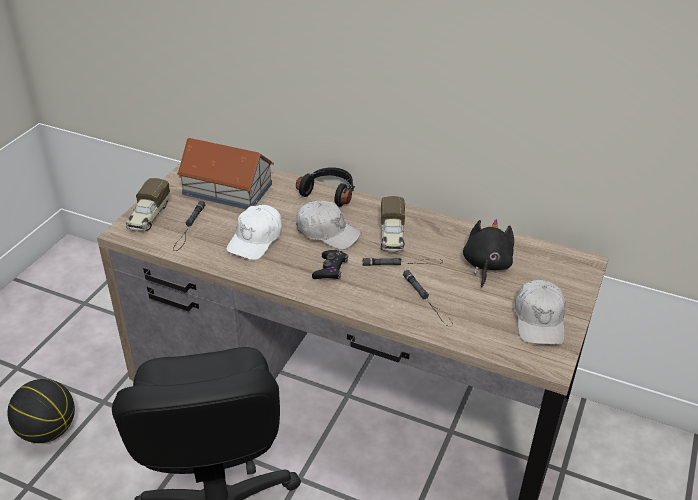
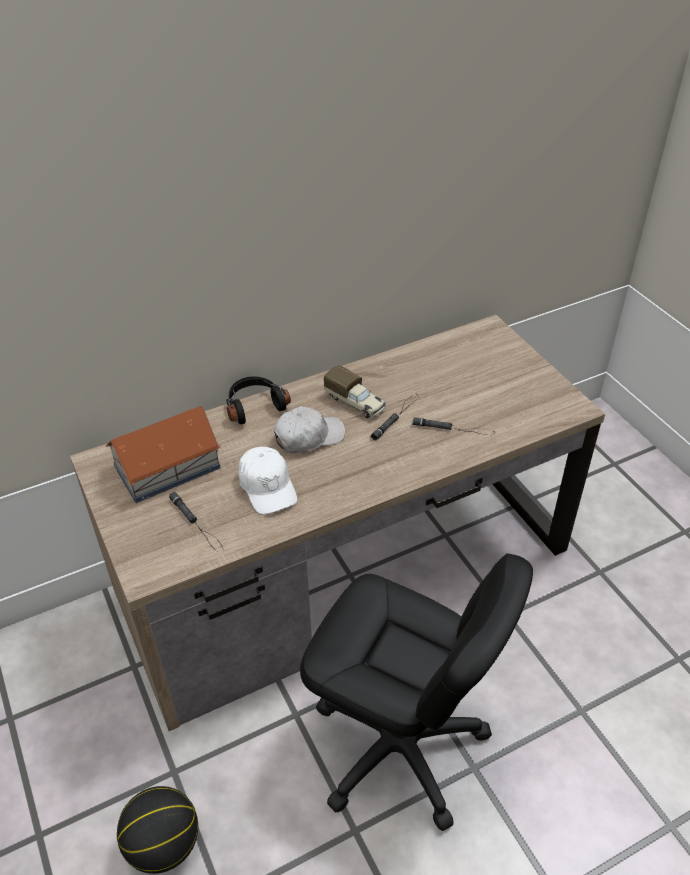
camera: 50 degrees left, 5 degrees up
toy truck [126,178,170,231] -> none
black game controller [312,250,348,279] -> none
black plush toy [463,219,514,287] -> none
white cap [514,280,566,345] -> none

